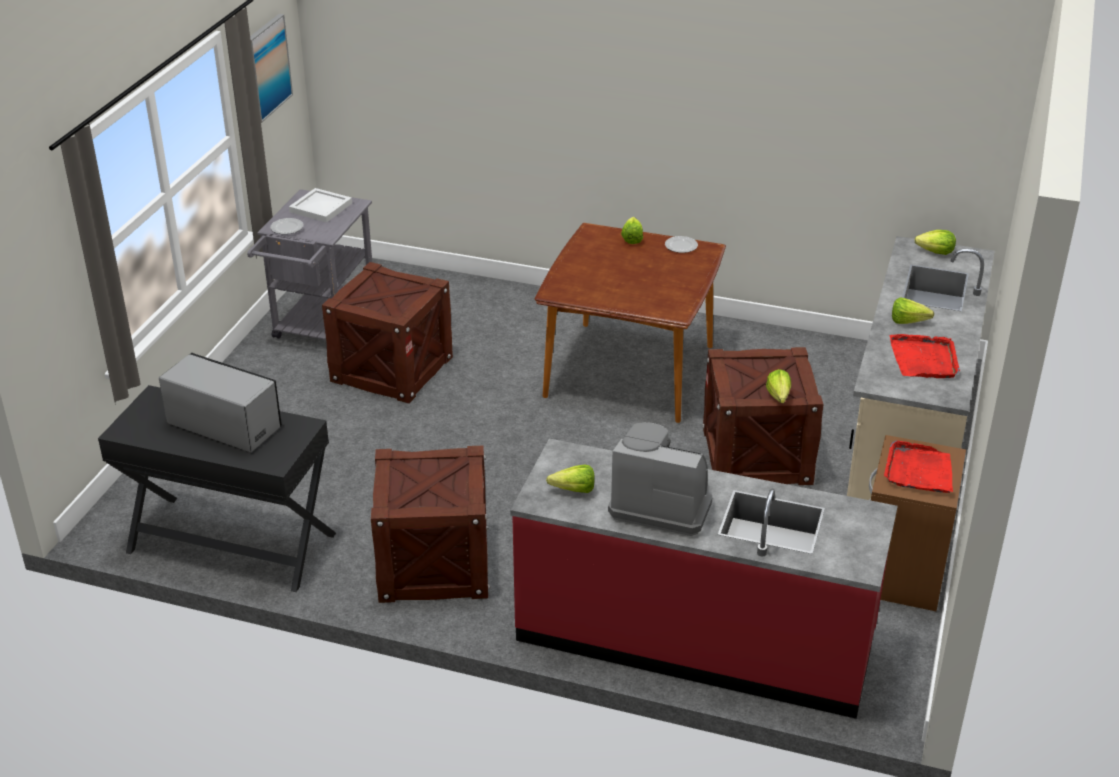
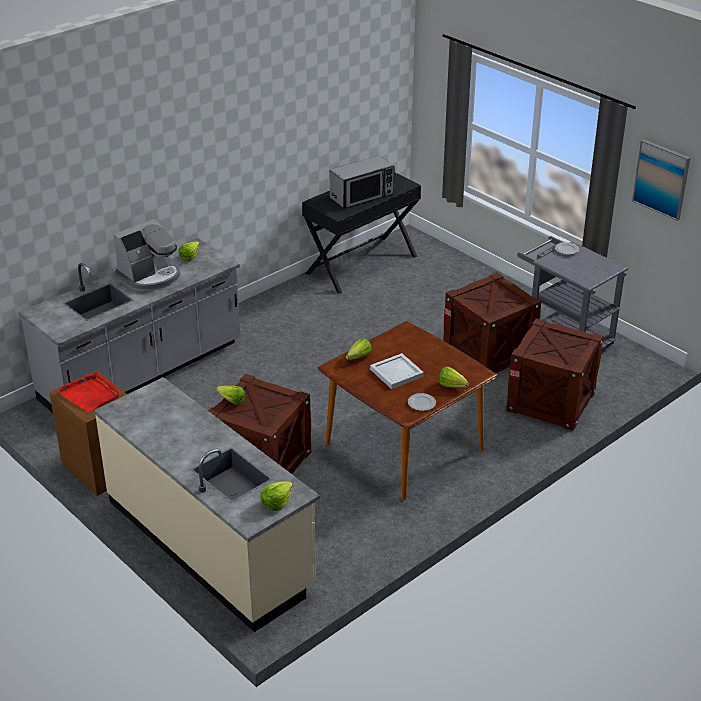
camera: 120 degrees right, 0 degrees up
white tray [289,188,352,222] -> white tray moved to [370,353,424,389]
crate [370,446,490,603] -> crate moved to [506,318,603,431]
red counter [510,439,898,719] -> grey counter [19,238,241,413]
red tray [890,334,960,378] -> none
lettuce [892,298,934,324] -> lettuce moved to [346,338,371,360]

